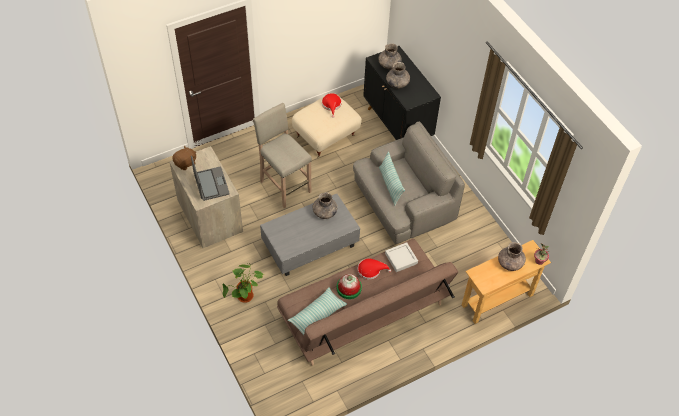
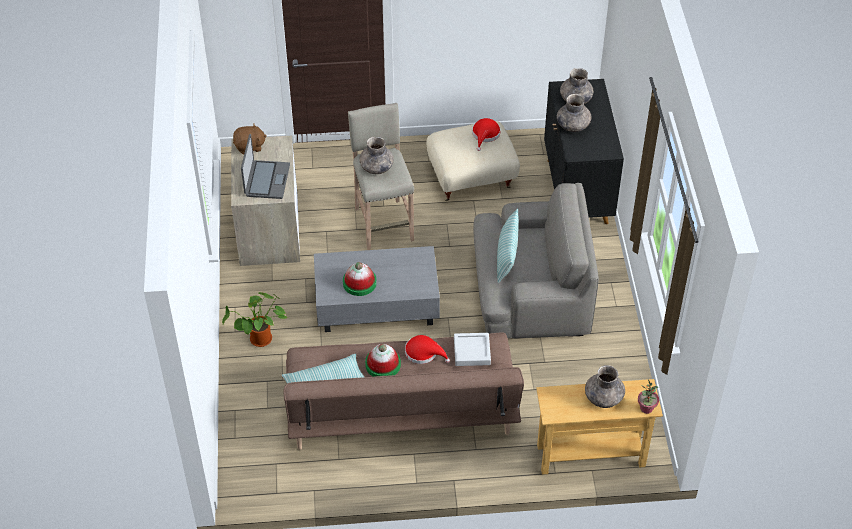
camera: 25 degrees right, 5 degrees down
grey vase [313,192,337,219] -> grey vase moved to [359,137,394,174]
none -> hat [343,262,377,296]

